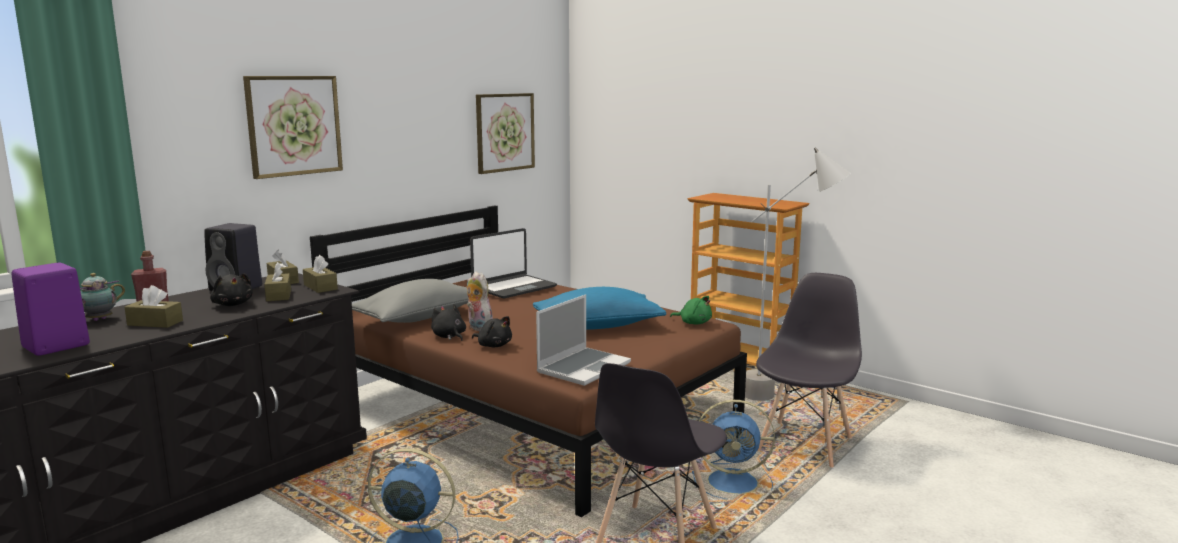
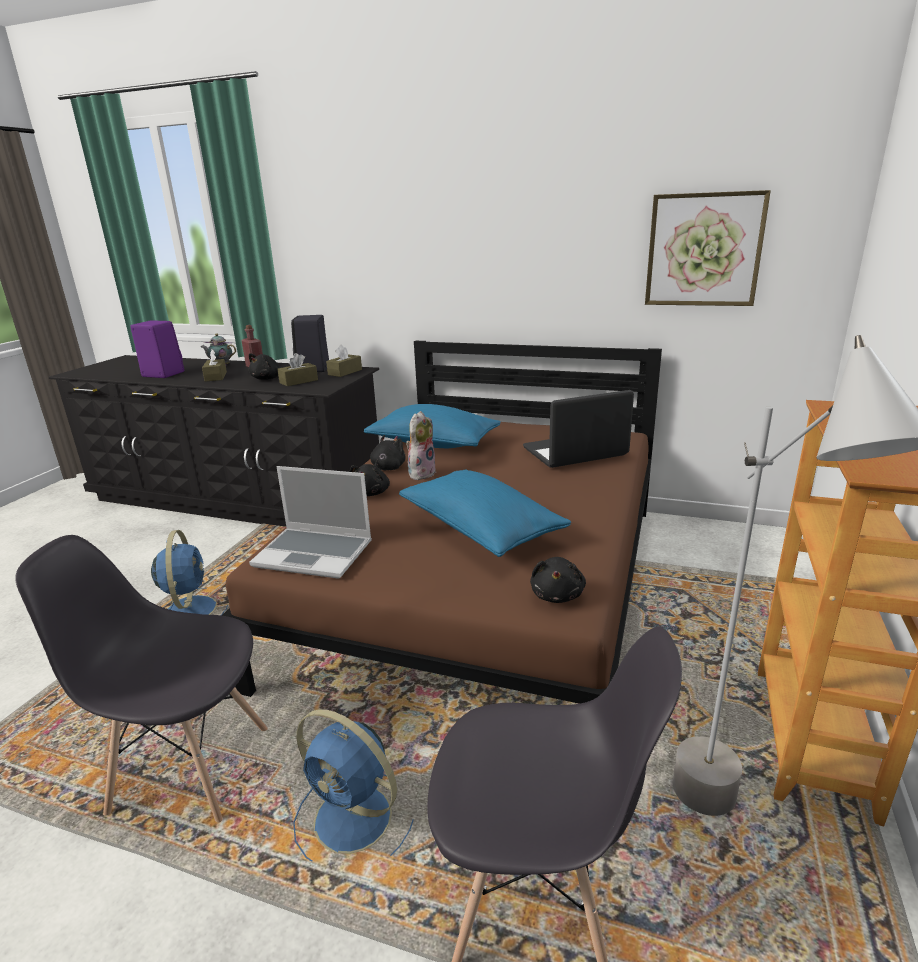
camera: 70 degrees right, 10 degrees up
picture [243,76,343,179] -> none
brown tissue box [303,255,338,293] -> none
grey pillow [352,279,468,323] -> blue pillow [364,404,501,448]
laptop [470,228,557,298] -> laptop turned 135 degrees clockwise [523,390,634,468]
green plush toy [670,296,712,325] -> black plush toy [530,557,586,603]
blue fan [692,400,775,499] -> blue fan turned 45 degrees counterclockwise [293,709,414,862]

